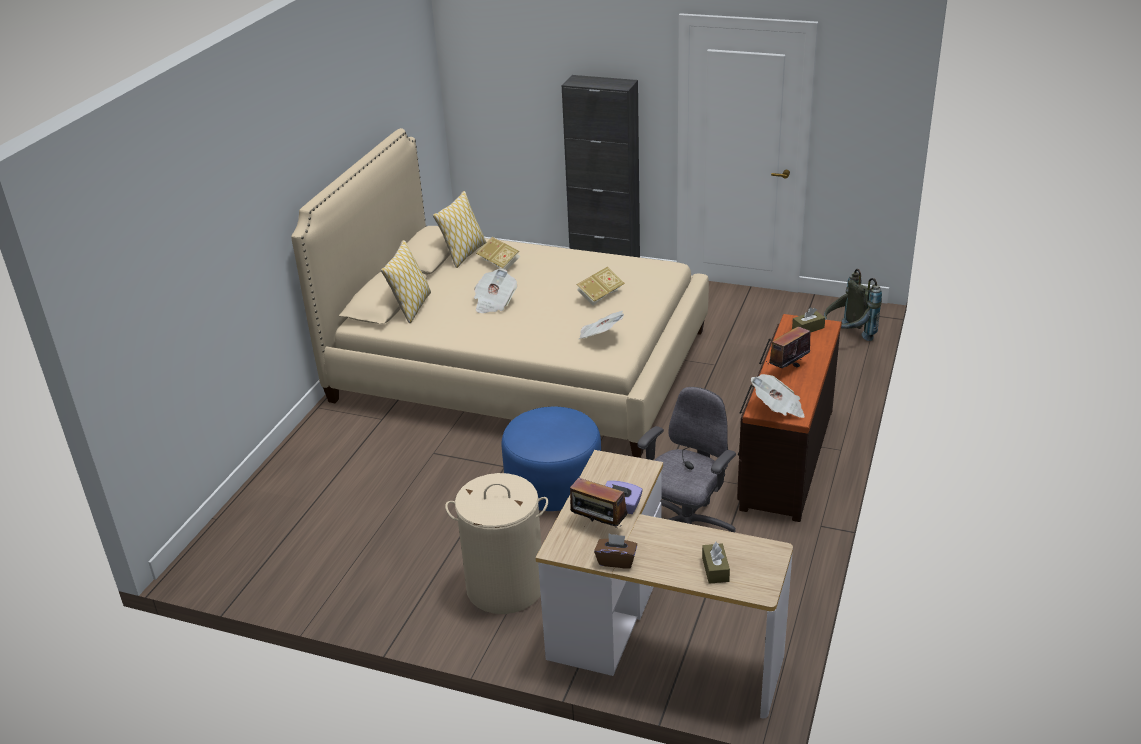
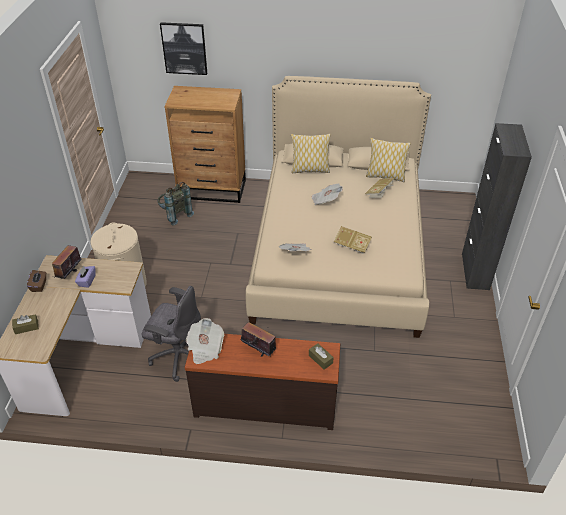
camera: 75 degrees right, 10 degrees up
blue ottoman [501,407,601,511] -> none
grey backpack [824,269,882,341] -> grey backpack moved to [157,182,194,226]
none -> picture [160,22,207,75]
none -> brown dresser [164,86,246,203]

